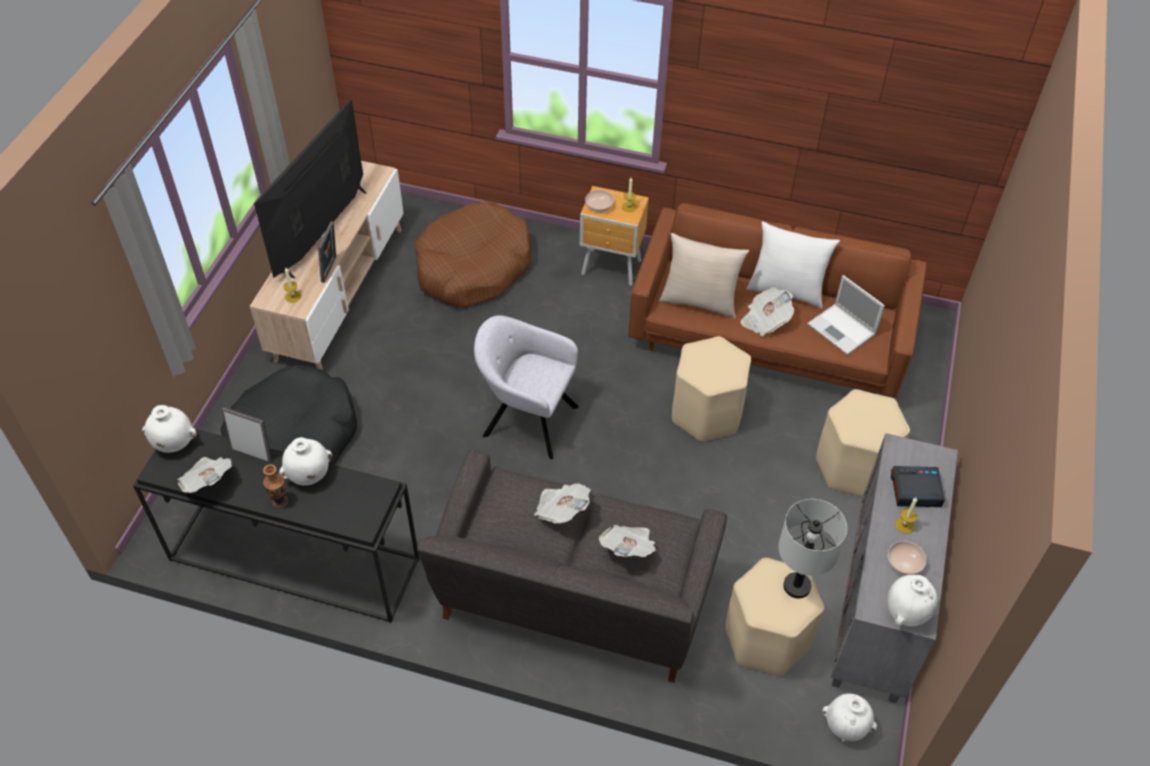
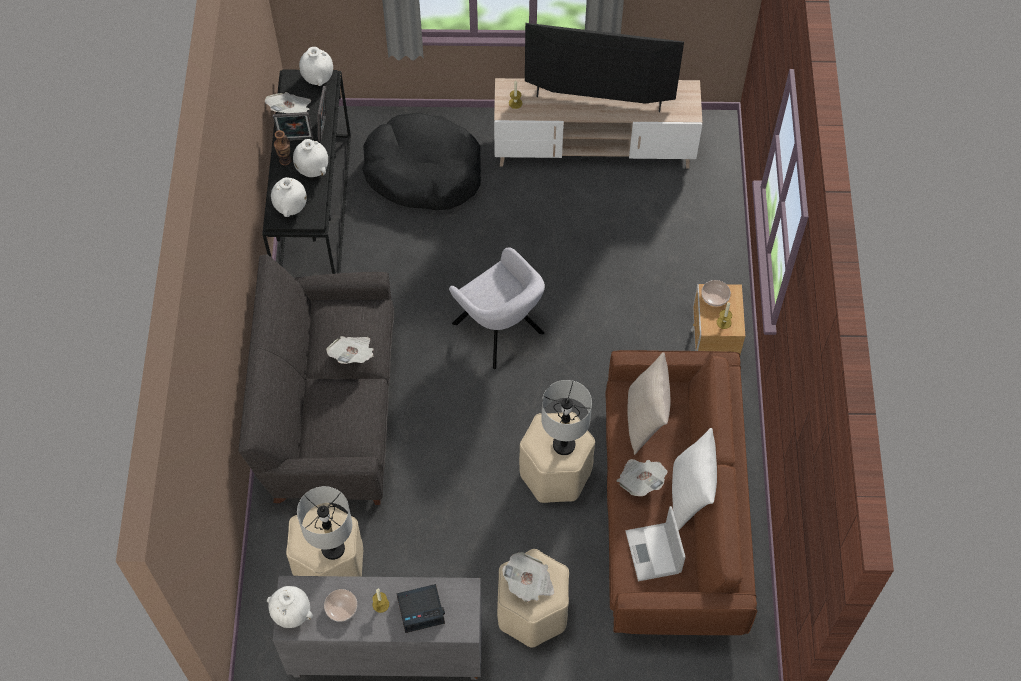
camera: 75 degrees right, 10 degrees up
picture frame [318,222,336,283] -> picture frame moved to [273,112,313,141]
brown dog bed [414,201,531,307] -> none
grey armchair [474,315,579,459] -> grey armchair turned 135 degrees clockwise [449,247,545,369]
newspaper [599,525,656,557] -> newspaper moved to [502,552,554,602]
laptop [807,275,885,355] -> laptop turned 45 degrees counterclockwise [625,506,686,581]
white vase [822,693,877,741] -> white vase moved to [271,177,307,217]
alarm clock [891,466,945,507] -> alarm clock turned 90 degrees clockwise [396,584,445,633]
none -> grey table lamp [541,380,592,455]

